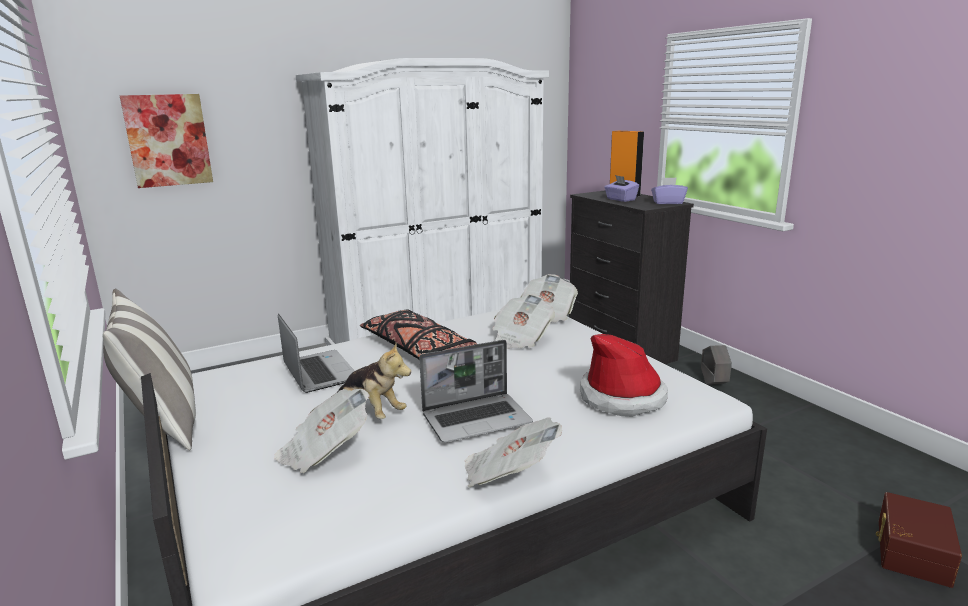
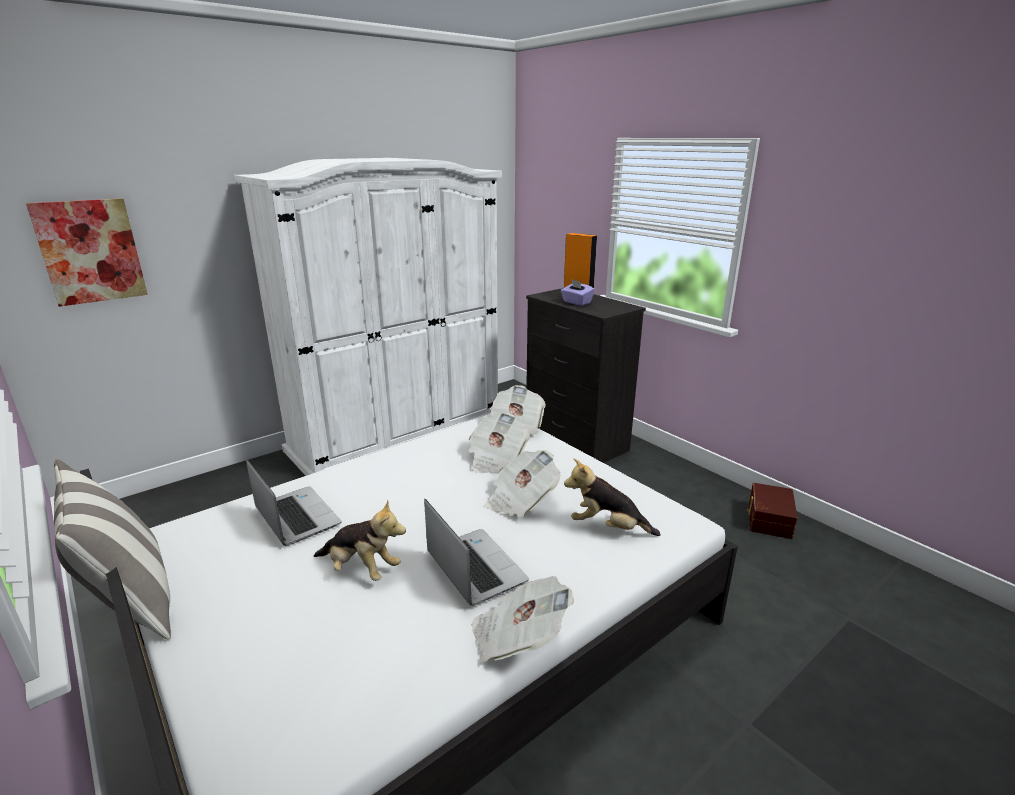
camera: 10 degrees left, 5 degrees up
newspaper [274,389,370,473] -> newspaper moved to [485,450,560,517]
black pillow [360,310,477,359] -> none
laptop [419,340,533,443] -> laptop turned 90 degrees counterclockwise [424,499,529,606]
hat [580,334,668,417] -> plush toy [564,459,660,536]
purple tissue box [651,177,688,204] -> none
grey planter [701,345,732,385] -> none
brown storage box [876,492,962,588] -> brown storage box moved to [747,483,798,539]

